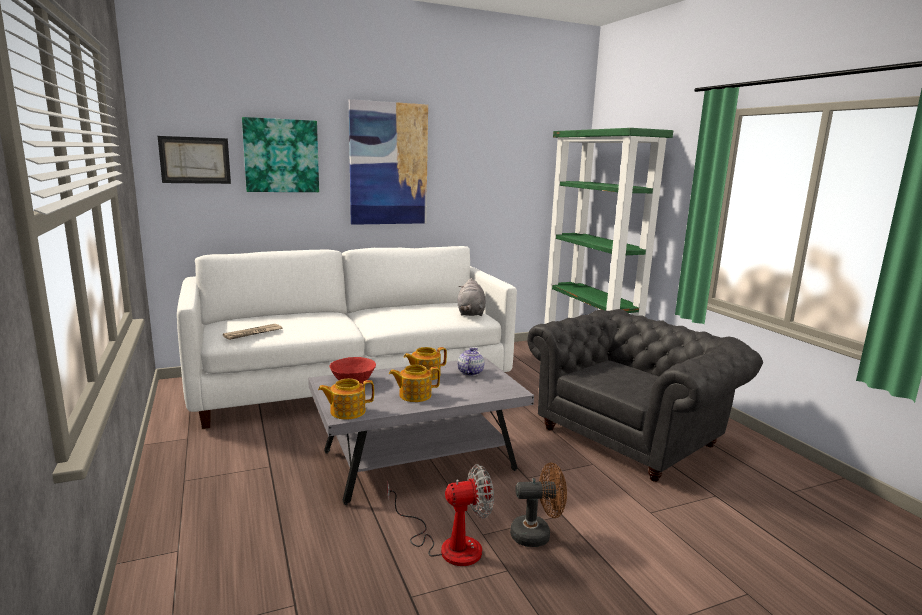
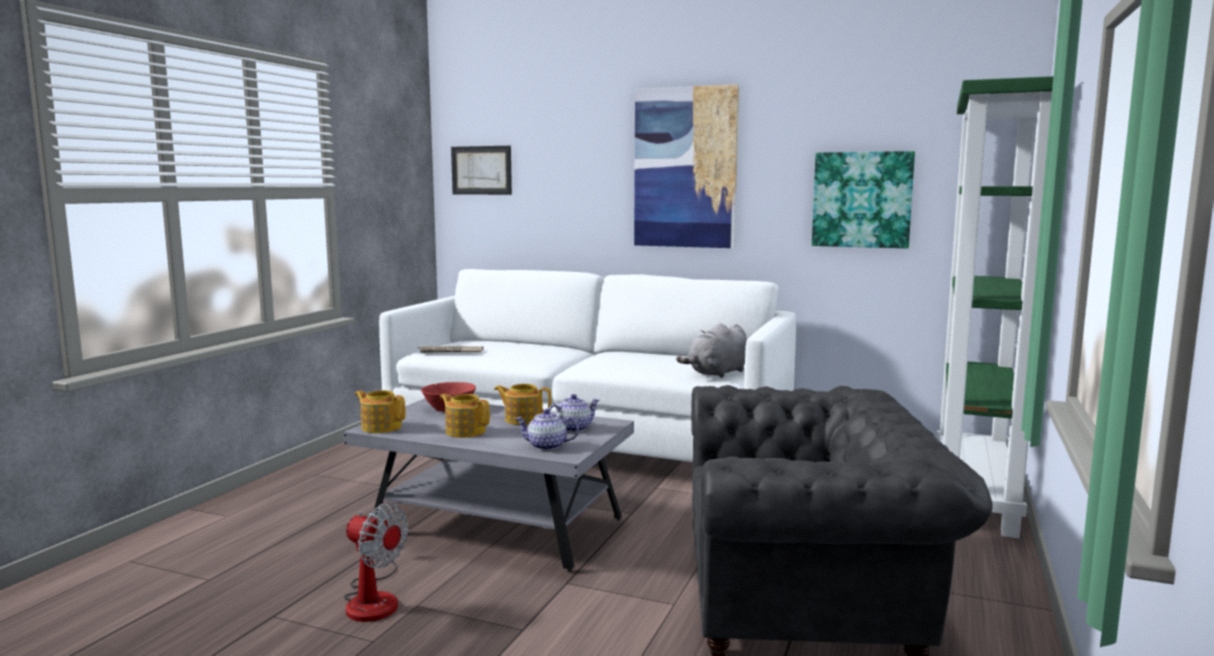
camera: 45 degrees right, 5 degrees down
picture [242,117,319,192] -> picture moved to [812,151,915,249]
brown fan [510,463,567,547] -> none
none -> teapot [515,409,579,450]

